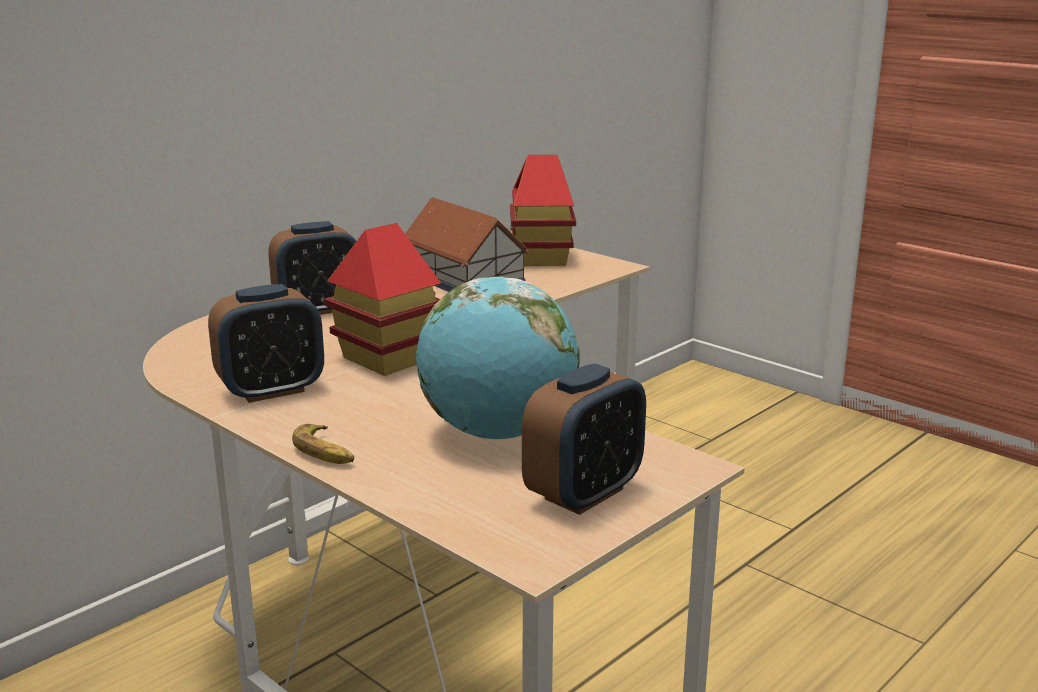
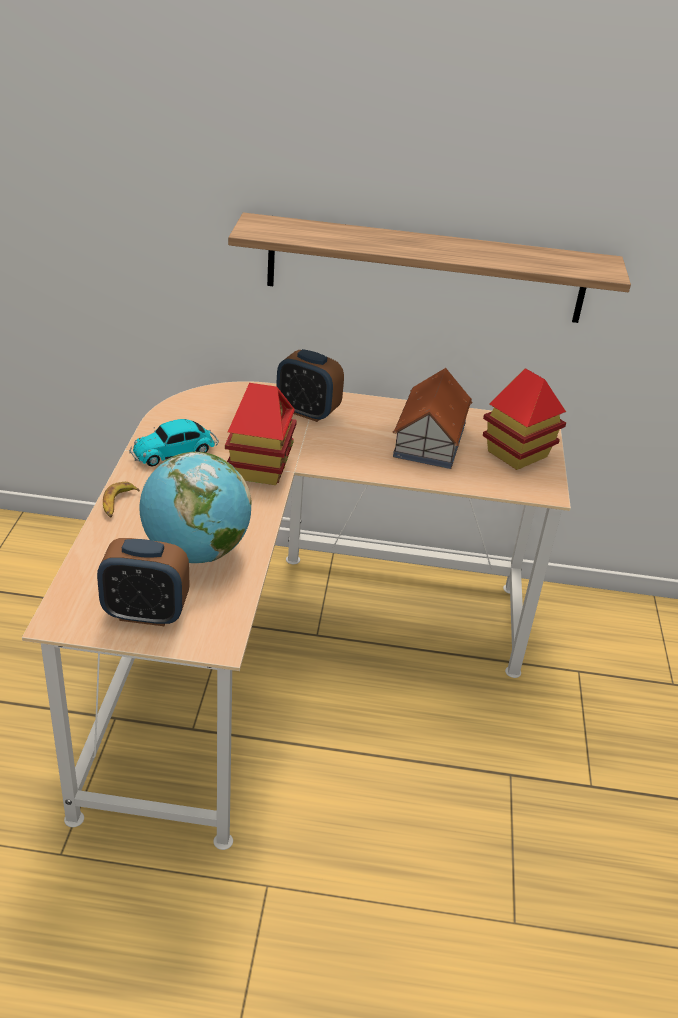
camera: 50 degrees right, 15 degrees up
alarm clock [208,284,324,403] -> toy car [129,419,219,466]
none -> shelf [228,212,631,323]

